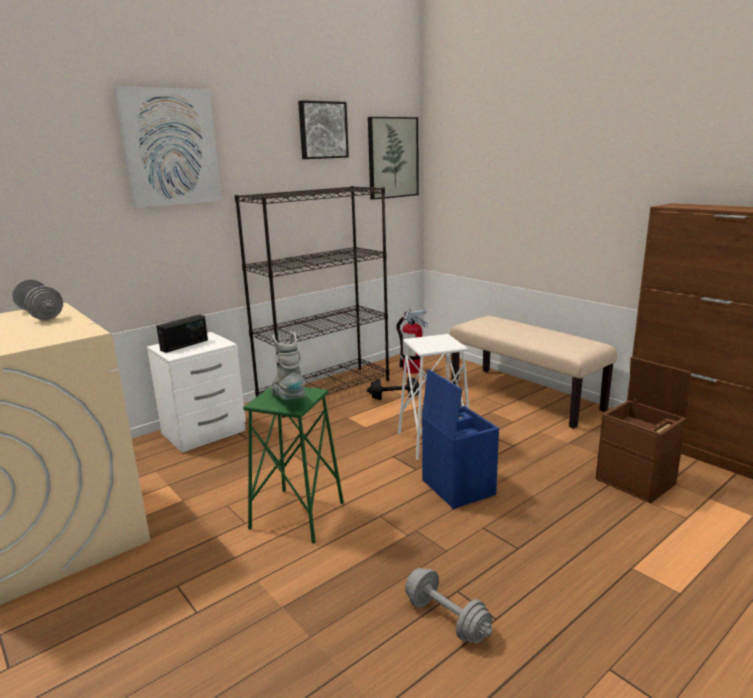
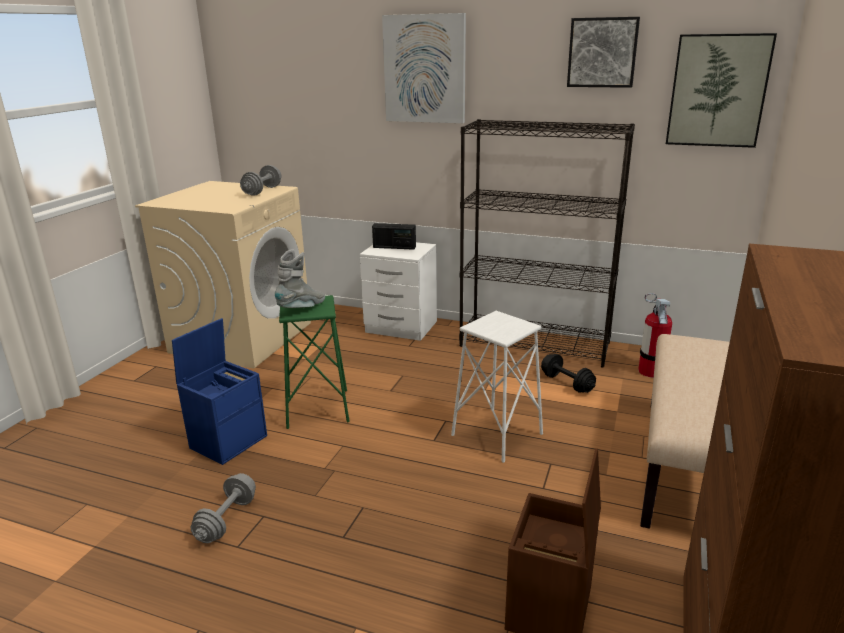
camera: 60 degrees right, 5 degrees up
blue storage box [422,369,499,509] -> blue storage box moved to [172,318,267,465]

